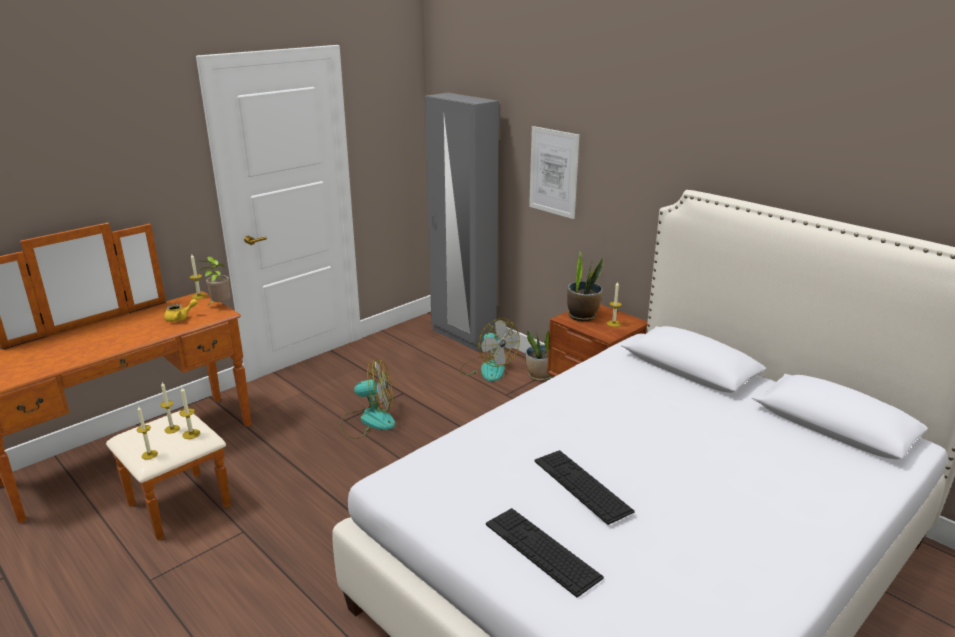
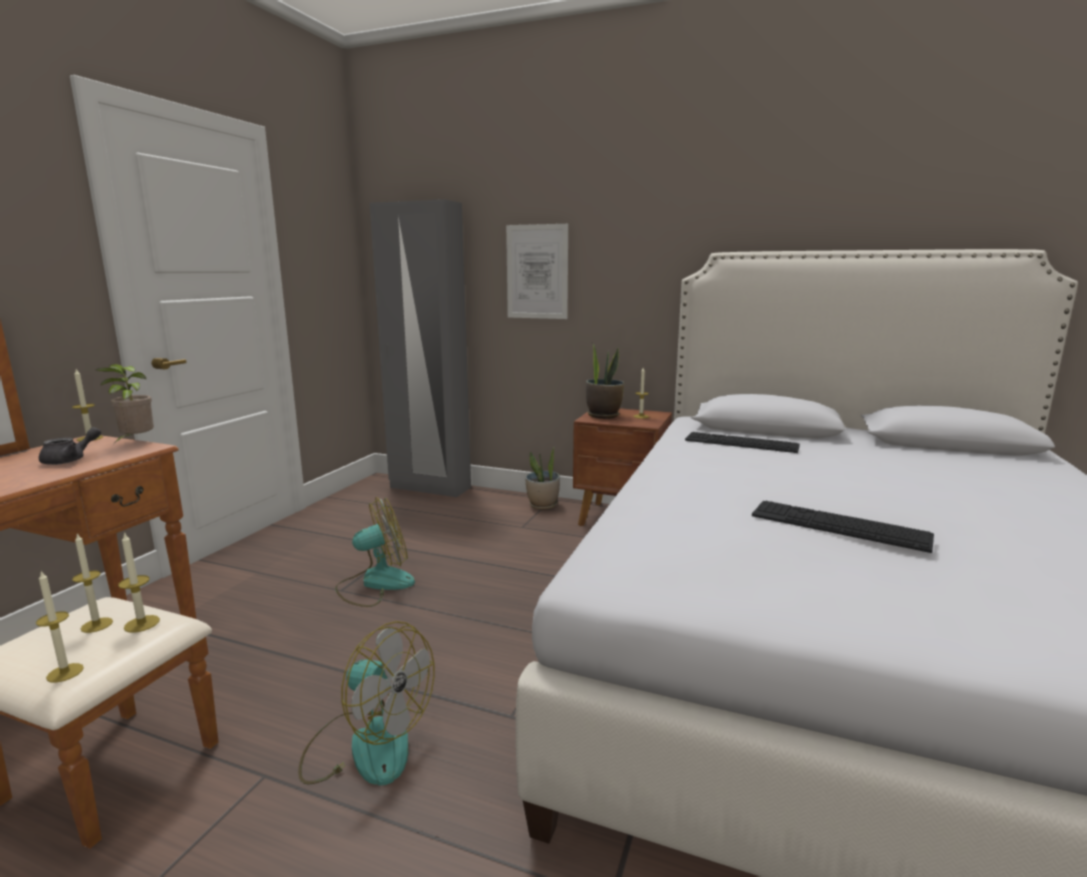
camera: 25 degrees left, 10 degrees down
yellow teapot [164,299,198,322] -> grey teapot [39,427,101,465]
fan [460,318,520,381] -> fan moved to [298,621,434,786]
keyboard [486,508,604,597] -> keyboard moved to [685,432,800,453]

